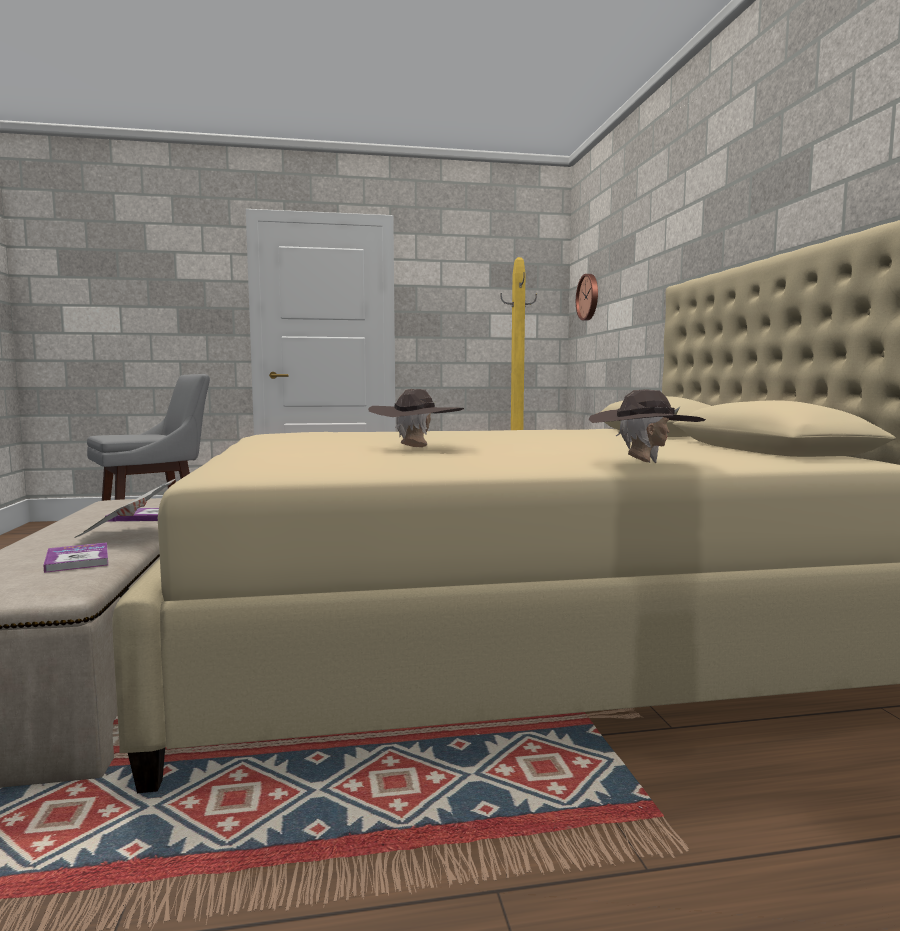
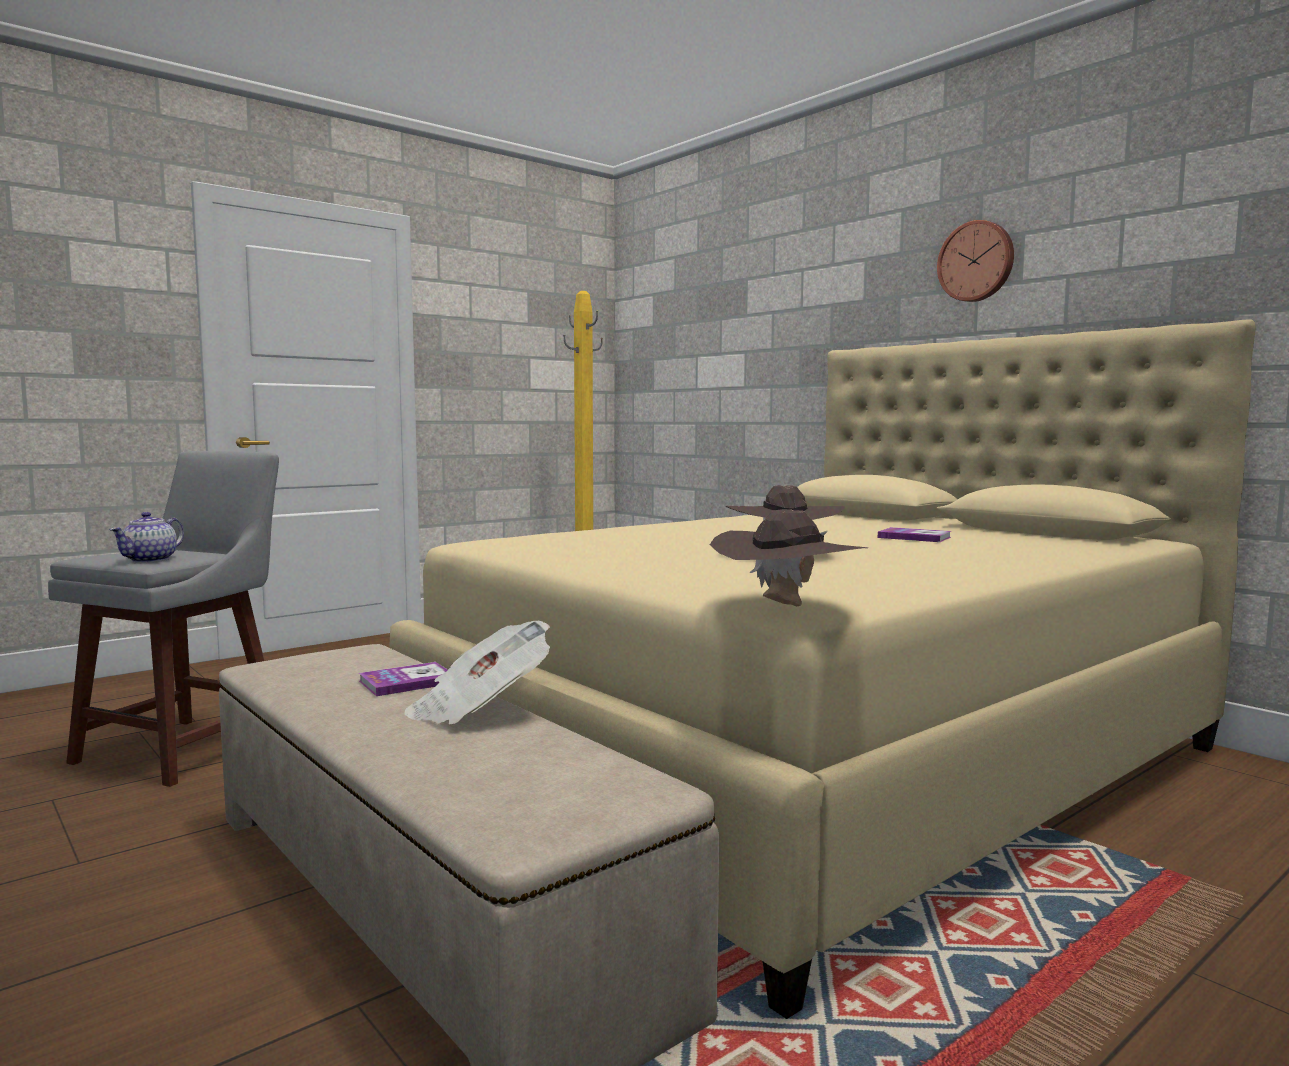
camera: 30 degrees left, 0 degrees up
book [43,542,108,573] -> book moved to [878,527,951,542]
wall clock [576,274,598,320] -> wall clock moved to [937,220,1014,302]
brown hat [589,389,706,463] -> brown hat moved to [710,509,869,607]
none -> teapot [109,512,184,563]

